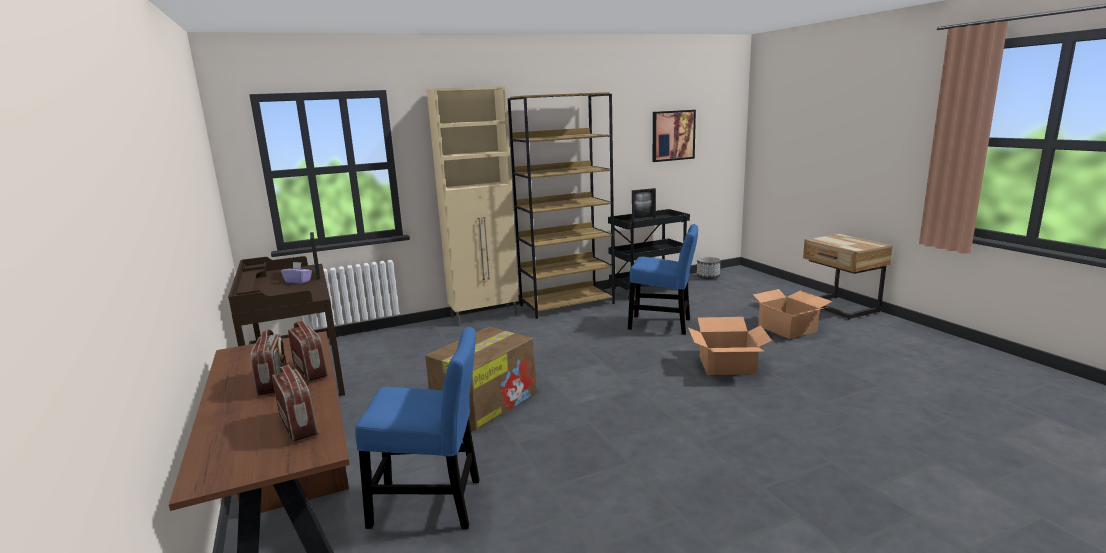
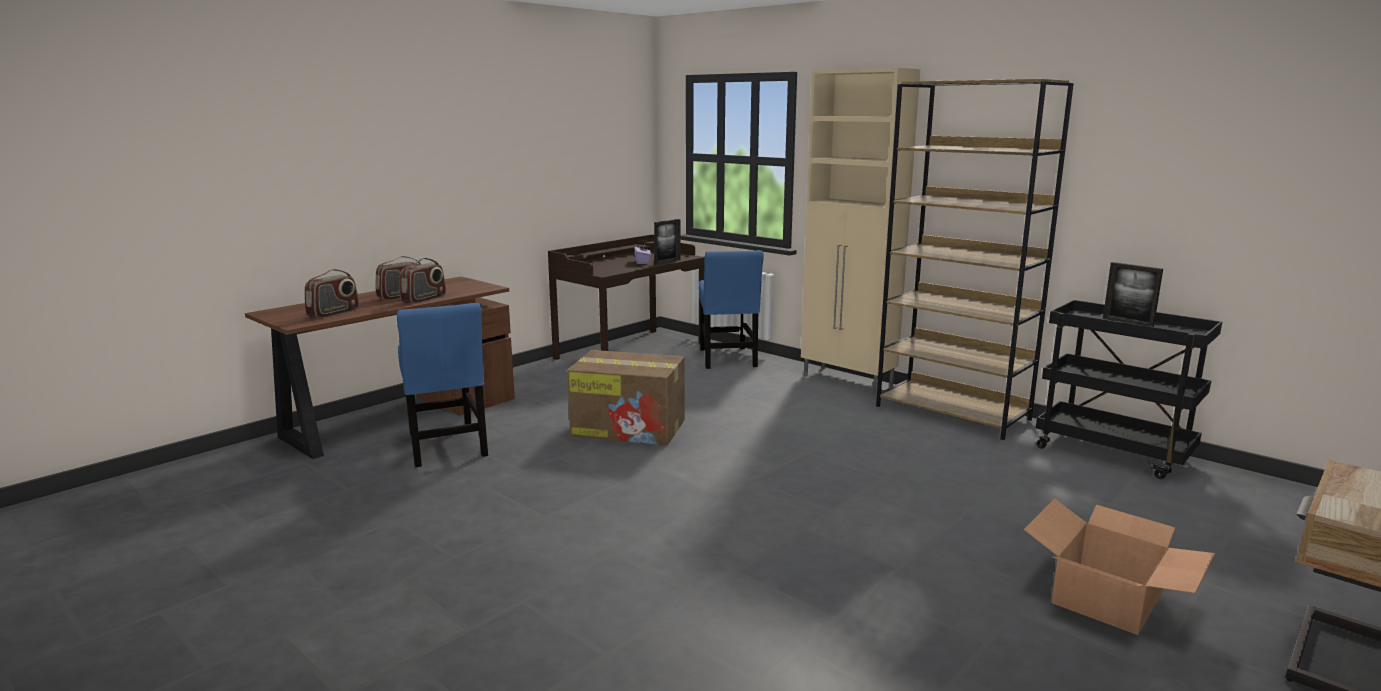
camera: 65 degrees right, 0 degrees up
blue chair [628,224,698,335] -> blue chair moved to [699,250,764,369]
picture [653,110,696,162] -> none
cardboard box [688,317,772,375] -> none
planter [697,257,720,279] -> none

